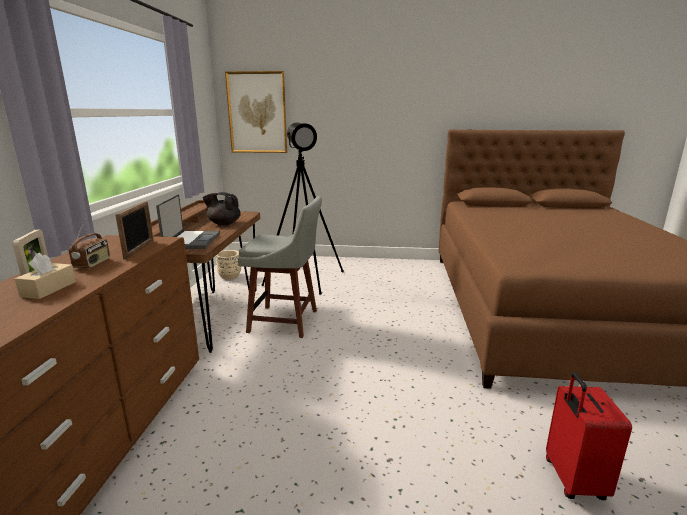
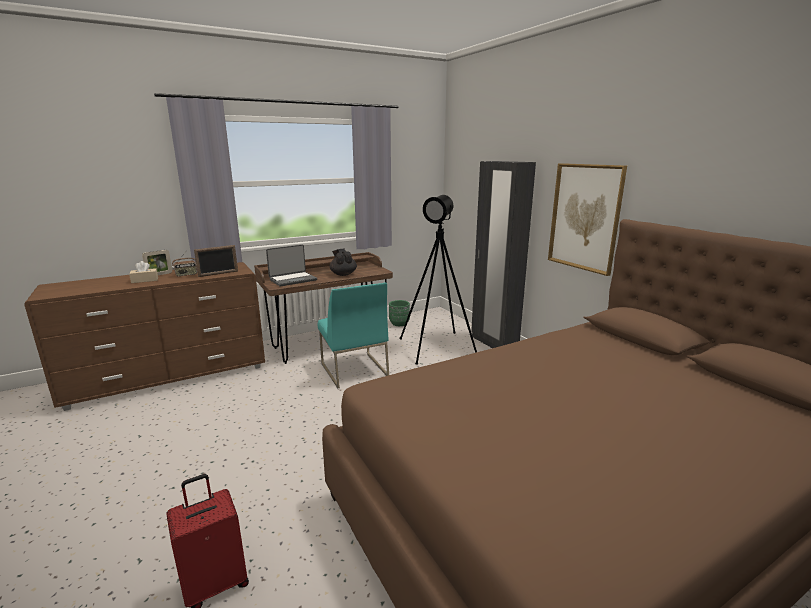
camera: 55 degrees right, 0 degrees up
beige planter [216,250,241,280] -> green planter [389,300,410,326]
picture [225,71,287,153] -> picture moved to [548,163,627,276]
grey stool [238,196,322,338] -> turquoise chair [318,283,389,388]
none -> black wardrobe [471,161,536,348]

